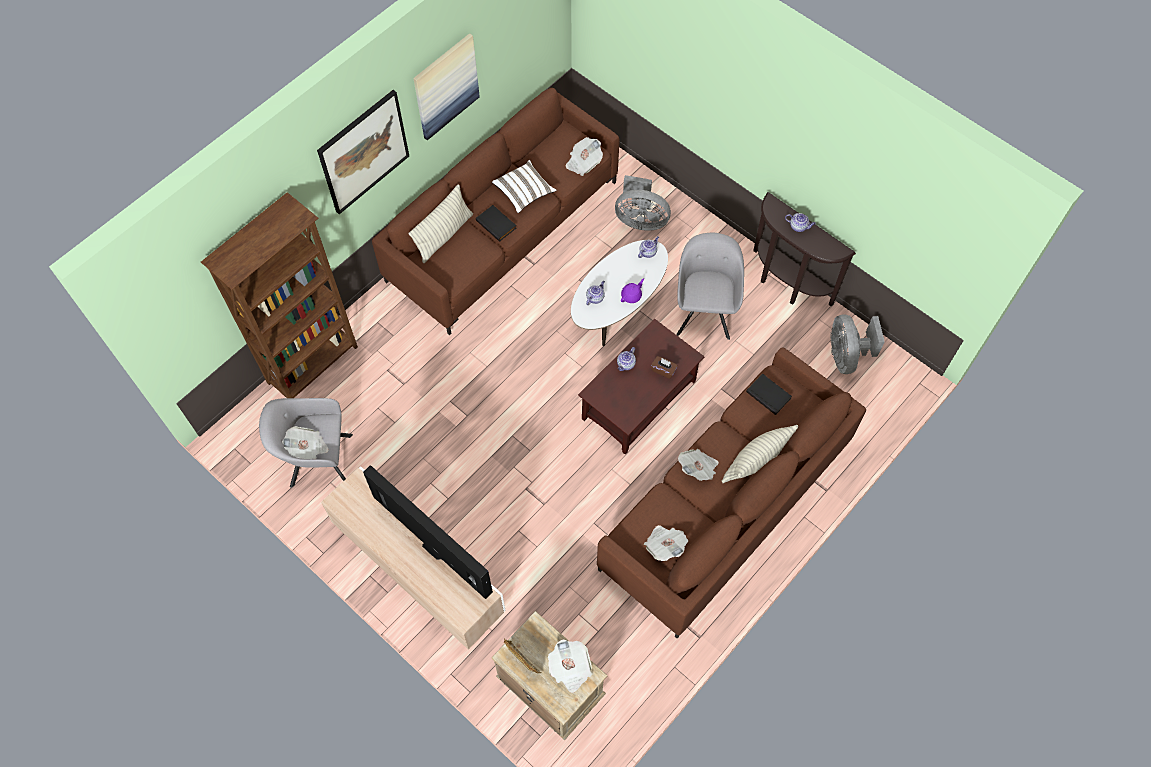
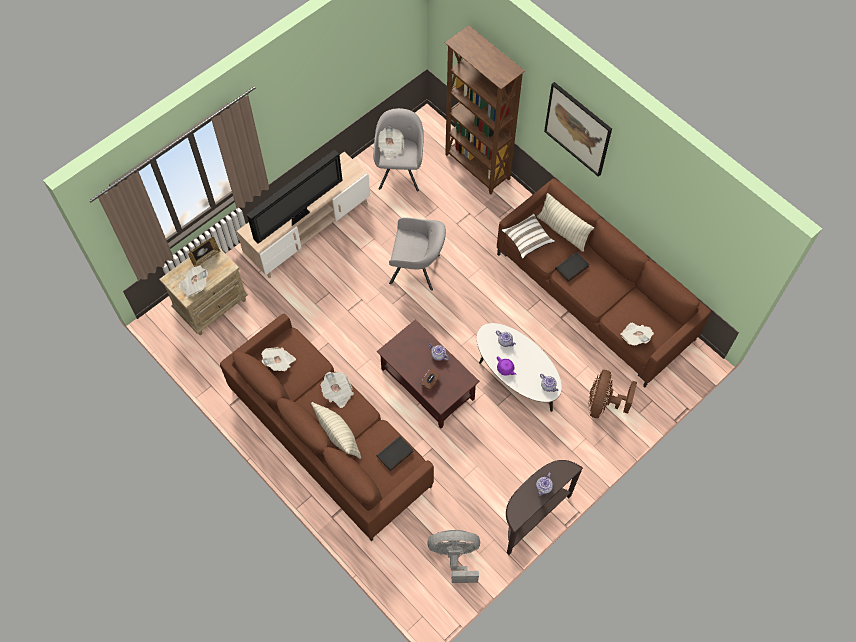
camera: 95 degrees right, 0 degrees up
picture [413,33,480,140] -> none
white pillow [492,160,557,213] -> white pillow moved to [502,214,555,259]
grey fan [615,175,671,231] -> brown fan [589,370,637,418]
grey armchair [676,233,744,340] -> grey armchair moved to [389,217,446,291]

